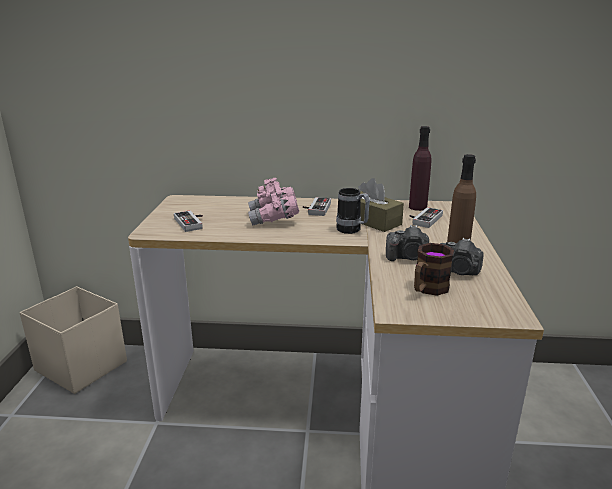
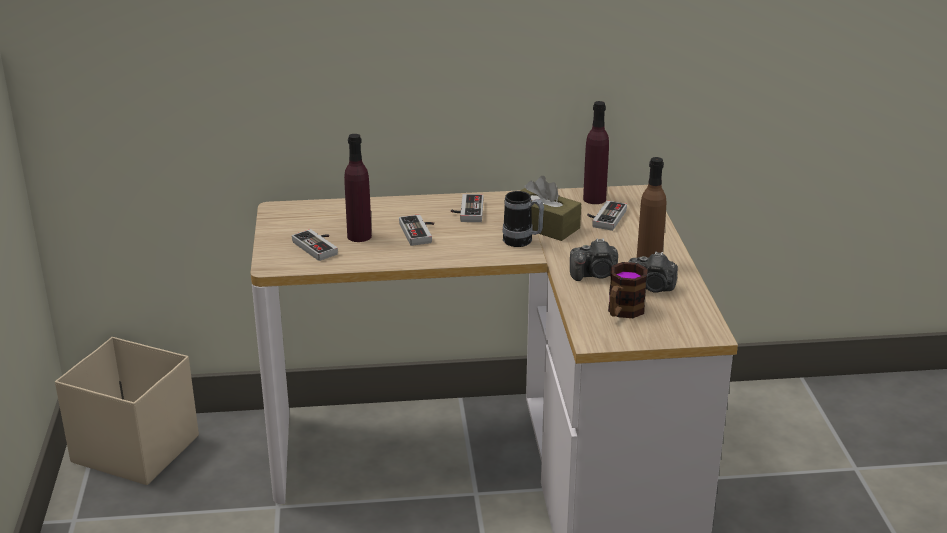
camera: 10 degrees left, 5 degrees up
pink binoculars [248,178,299,225] -> game controller [399,214,434,246]
none -> purple bottle [344,134,372,242]

